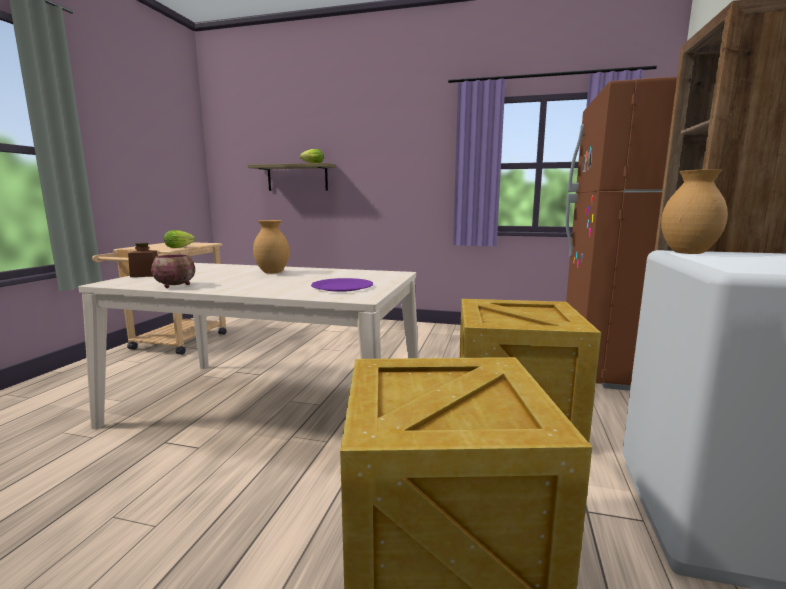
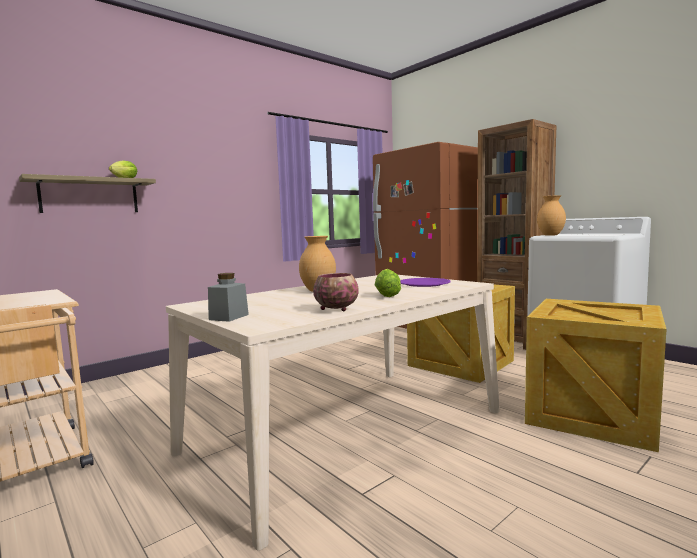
camera: 55 degrees left, 5 degrees down
brown jar [128,243,158,277] -> grey jar [208,273,249,322]
lettuce [164,230,195,248] -> lettuce moved to [375,269,401,297]

